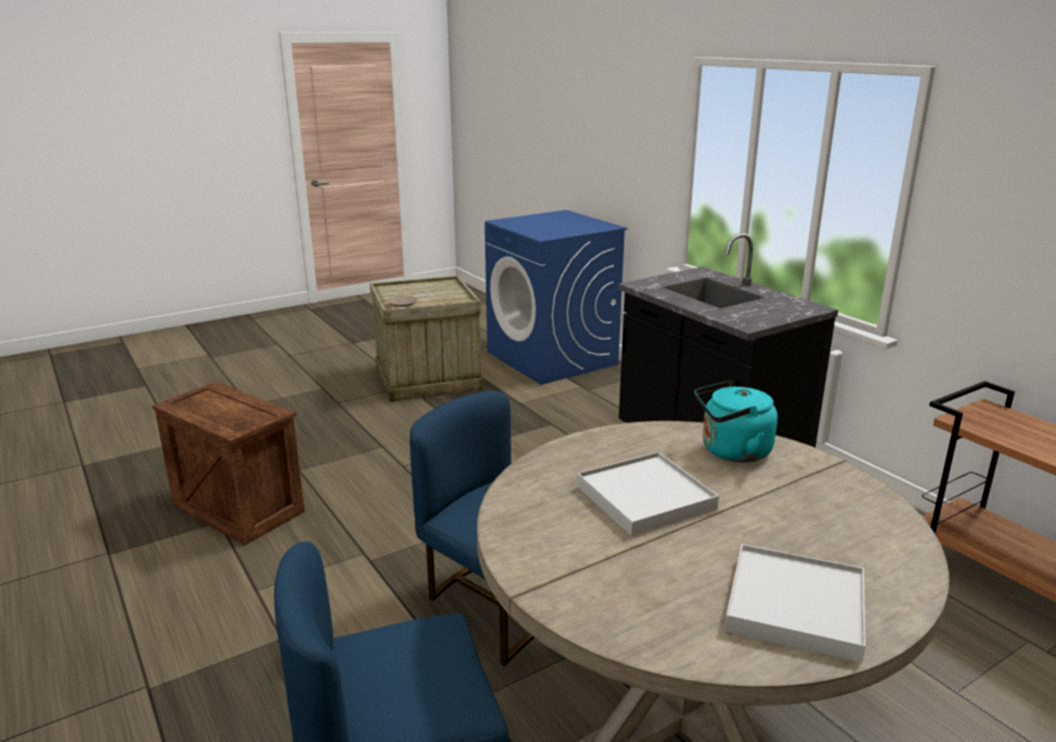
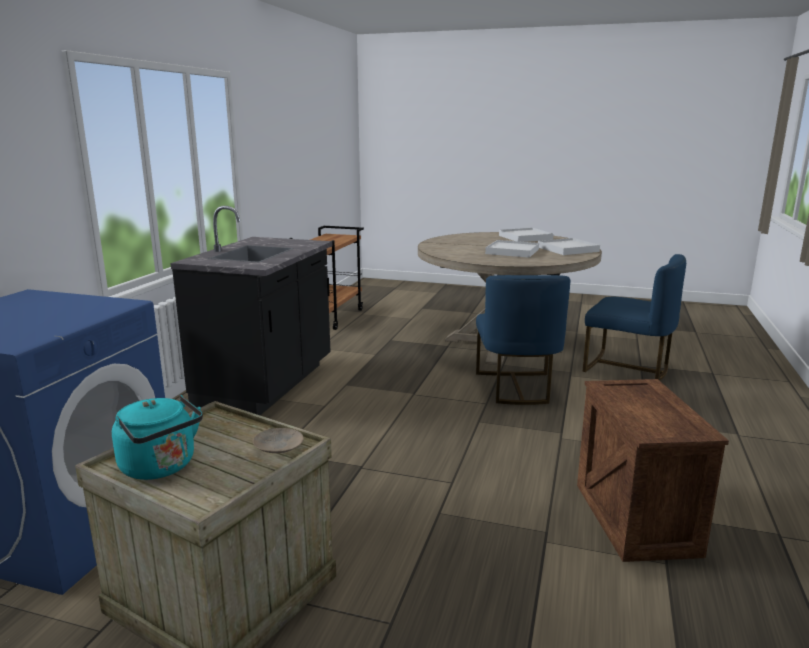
camera: 130 degrees left, 5 degrees down
turquoise kettle [694,380,778,463] -> turquoise kettle moved to [112,395,203,480]
none -> white tray [538,238,600,255]

